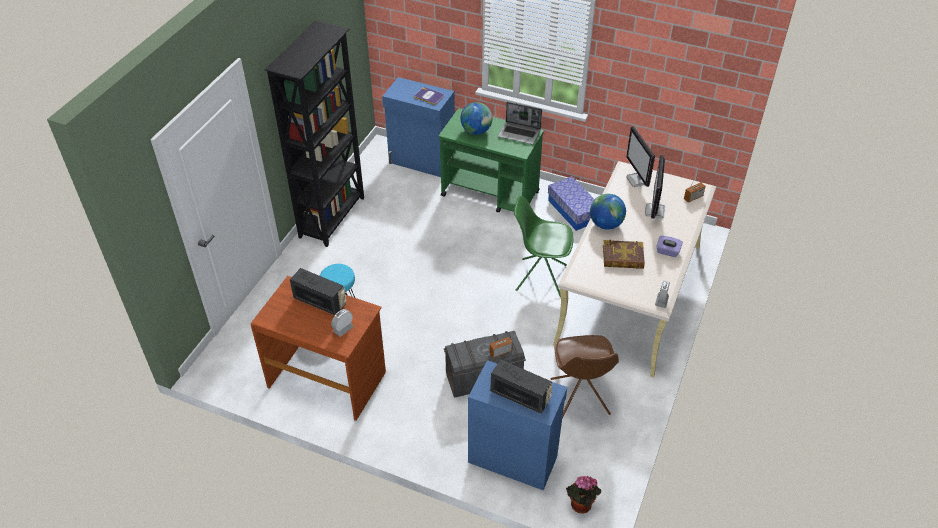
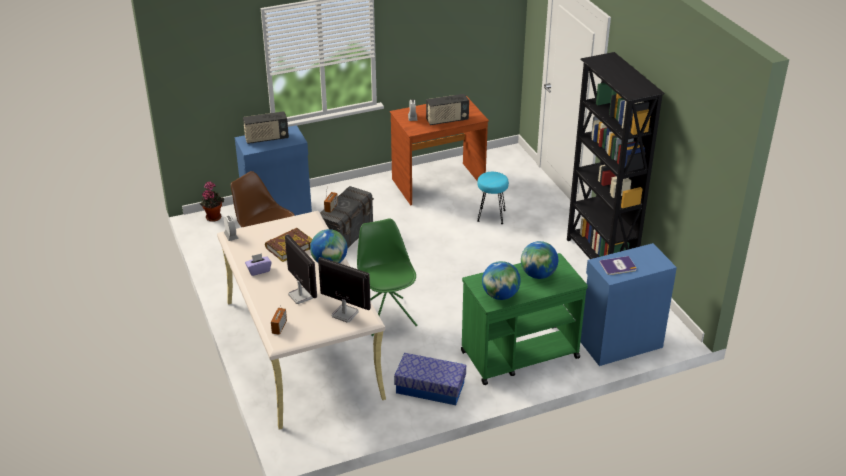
camera: 135 degrees right, 10 degrees down
laptop [498,102,542,144] -> globe [482,261,521,300]
green chair [514,196,573,297] -> green chair turned 75 degrees counterclockwise [357,218,418,336]

